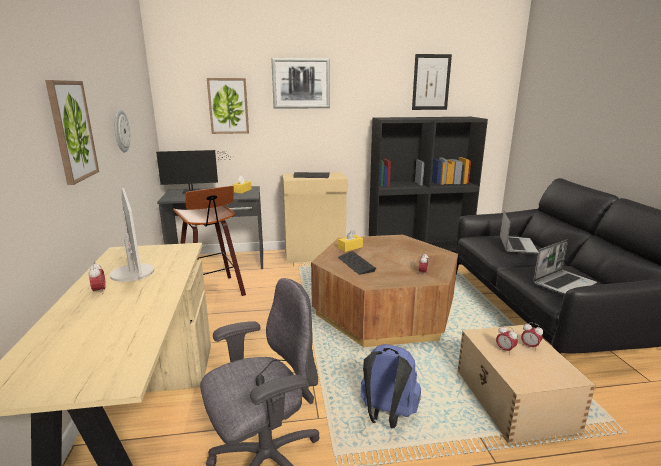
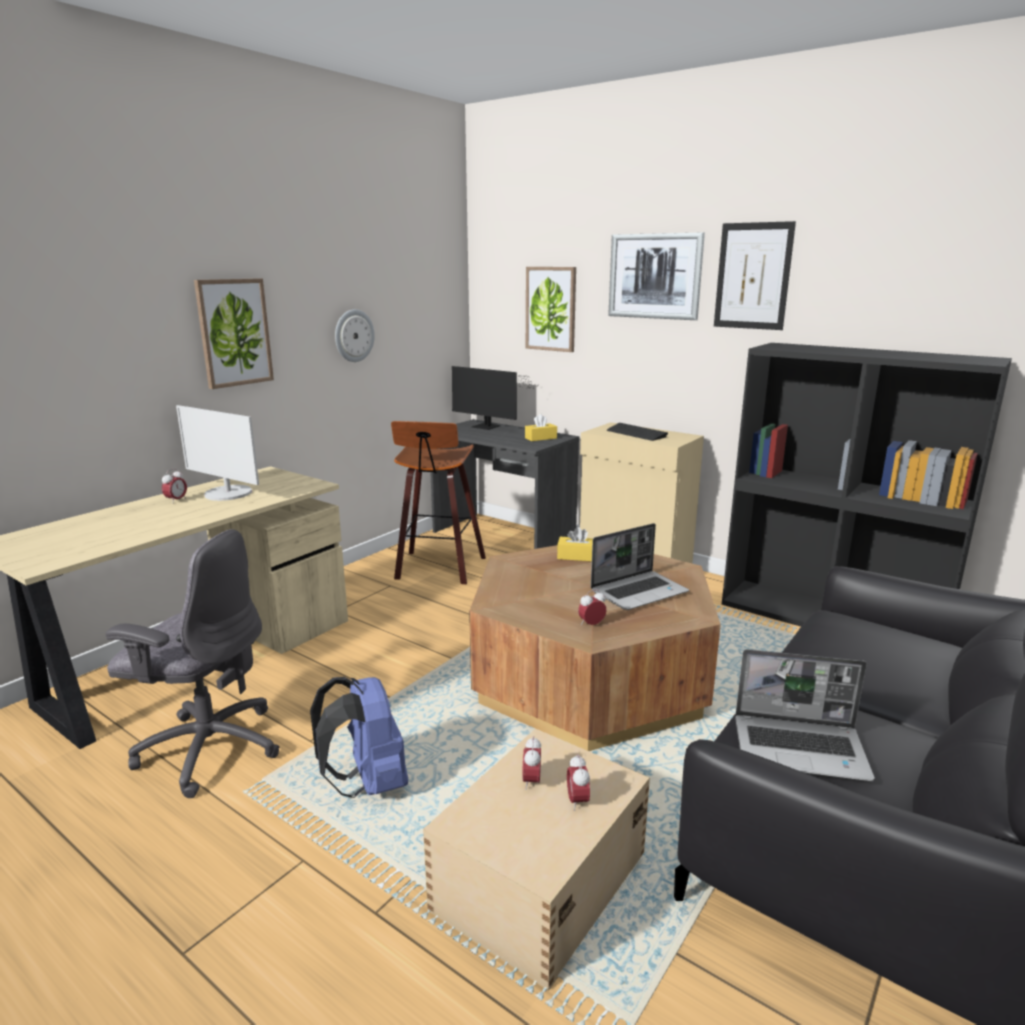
camera: 45 degrees right, 0 degrees up
monitor [110,188,154,282] -> monitor turned 105 degrees clockwise [176,405,259,501]
keyboard [338,251,376,275] -> none
picture [412,54,452,110] -> picture moved to [714,221,796,330]
laptop [500,211,538,254] -> laptop moved to [591,523,689,610]

